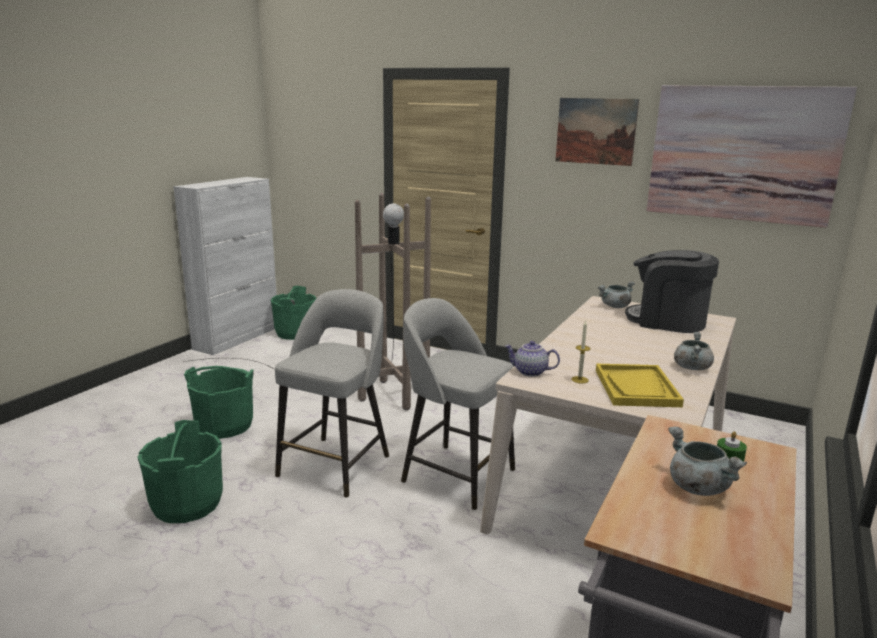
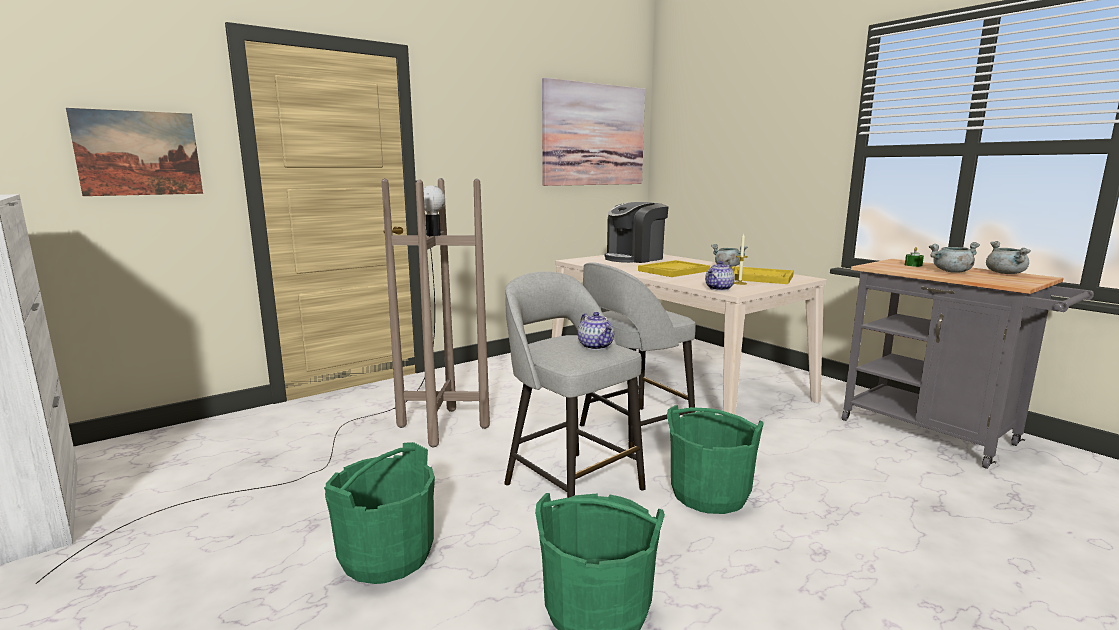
camera: 65 degrees left, 5 degrees down
green bucket [271,286,316,340] -> green bucket moved to [667,405,764,514]
picture [555,98,639,166] -> picture moved to [66,108,203,196]
grey cooking pot [598,281,635,308] -> grey cooking pot moved to [986,241,1031,274]
none -> teapot [578,312,614,350]
none -> yellow tray [638,260,710,277]

